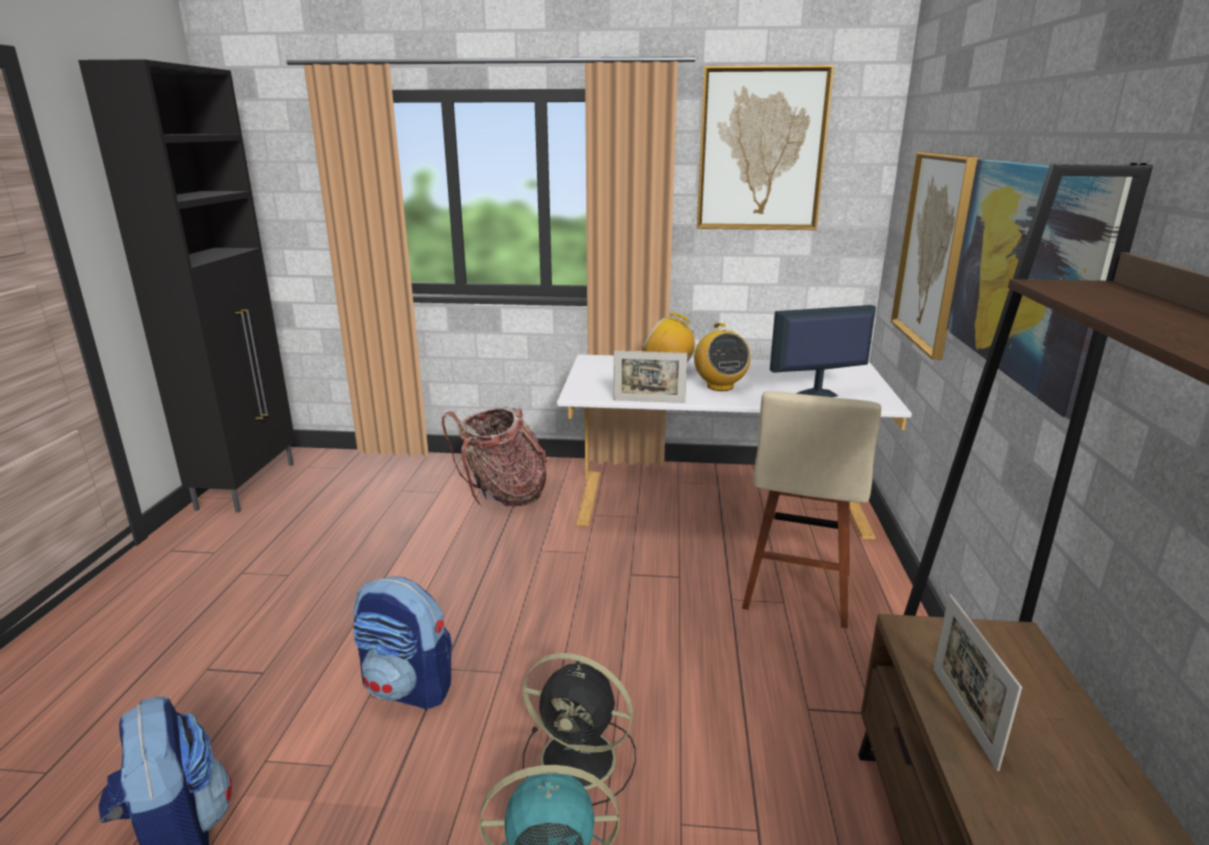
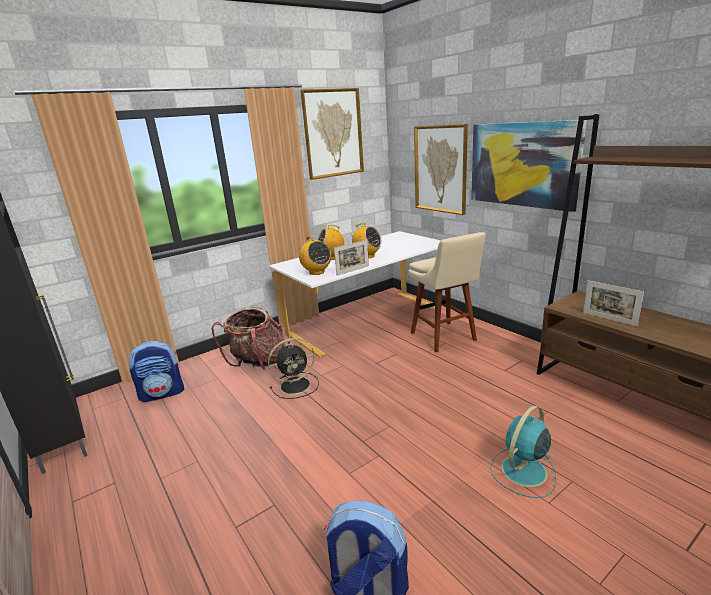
camera: 40 degrees left, 0 degrees up
backpack [353,577,452,710] -> backpack moved to [129,341,184,402]
black fan [523,653,636,806] -> black fan moved to [268,338,319,399]
monitor [770,305,876,397] -> none
none -> radio [297,236,331,275]

